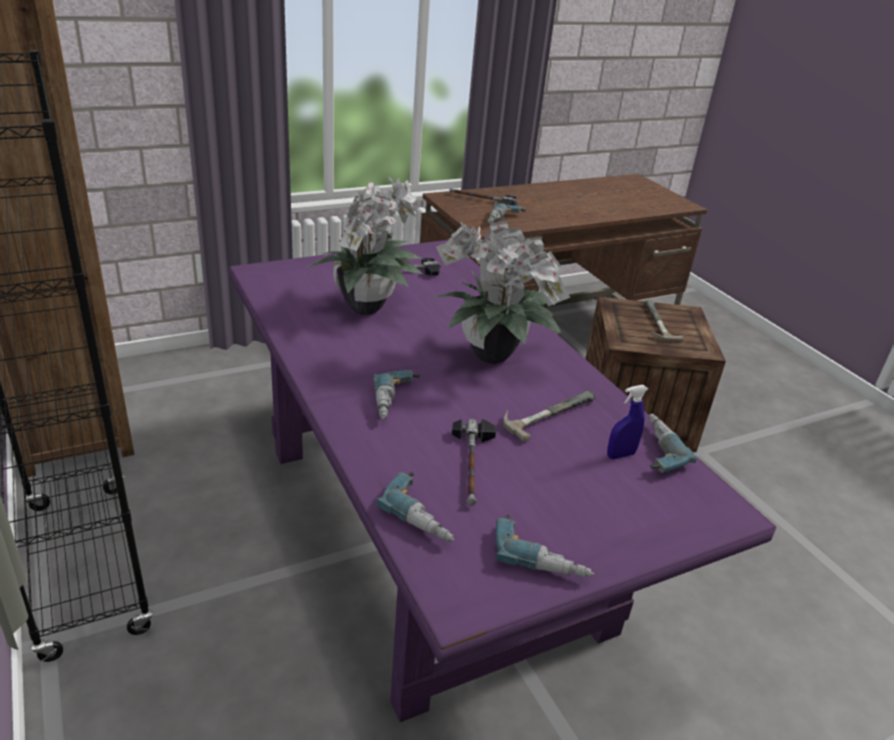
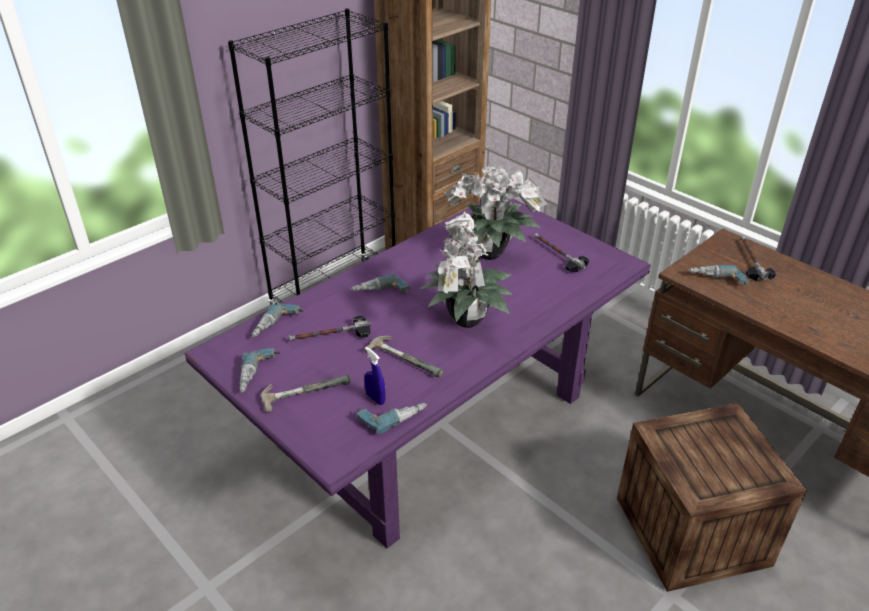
camera: 75 degrees right, 5 degrees up
hammer [644,300,683,342] -> hammer moved to [261,374,351,412]

